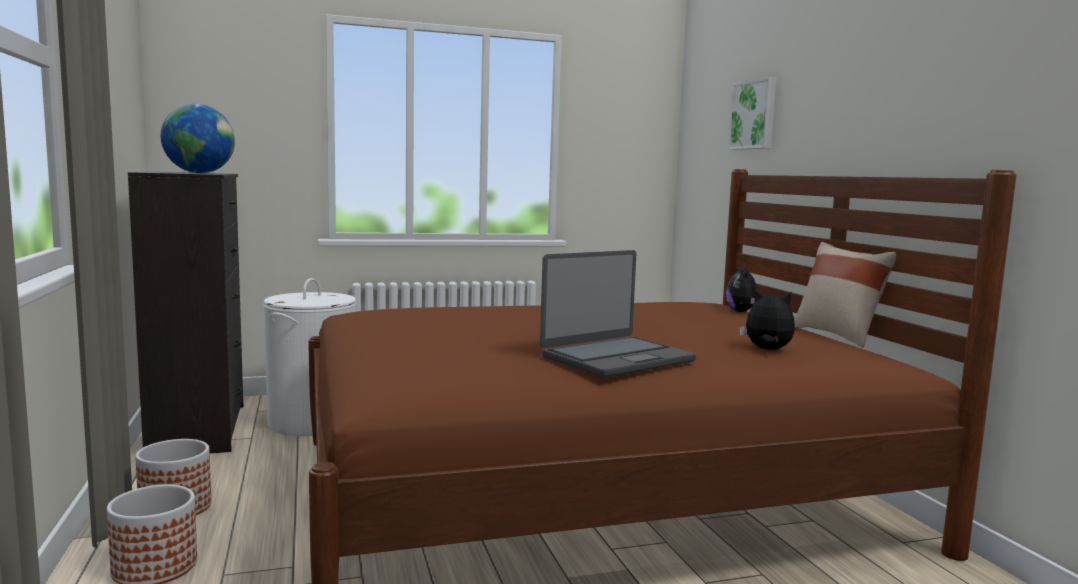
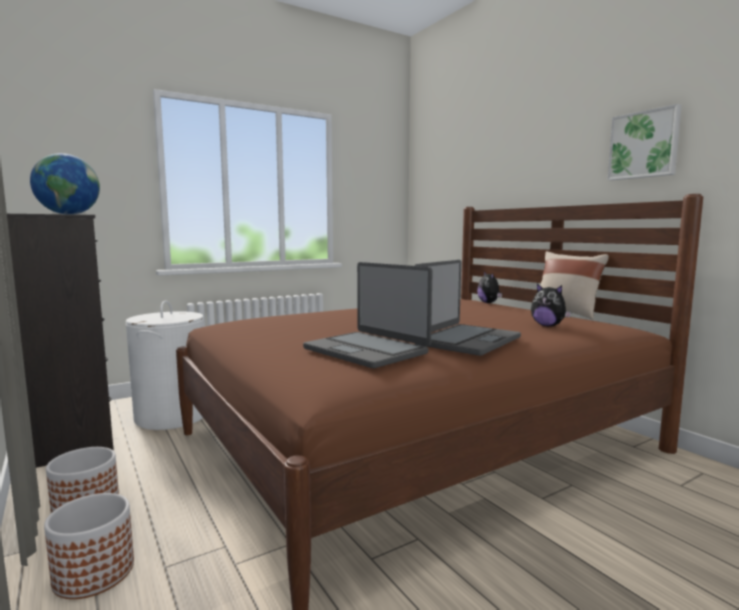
camera: 15 degrees left, 0 degrees up
picture [728,77,776,150] -> picture moved to [608,104,682,180]
plush toy [739,289,795,350] -> plush toy turned 150 degrees counterclockwise [531,284,572,326]
none -> laptop [303,262,433,368]

